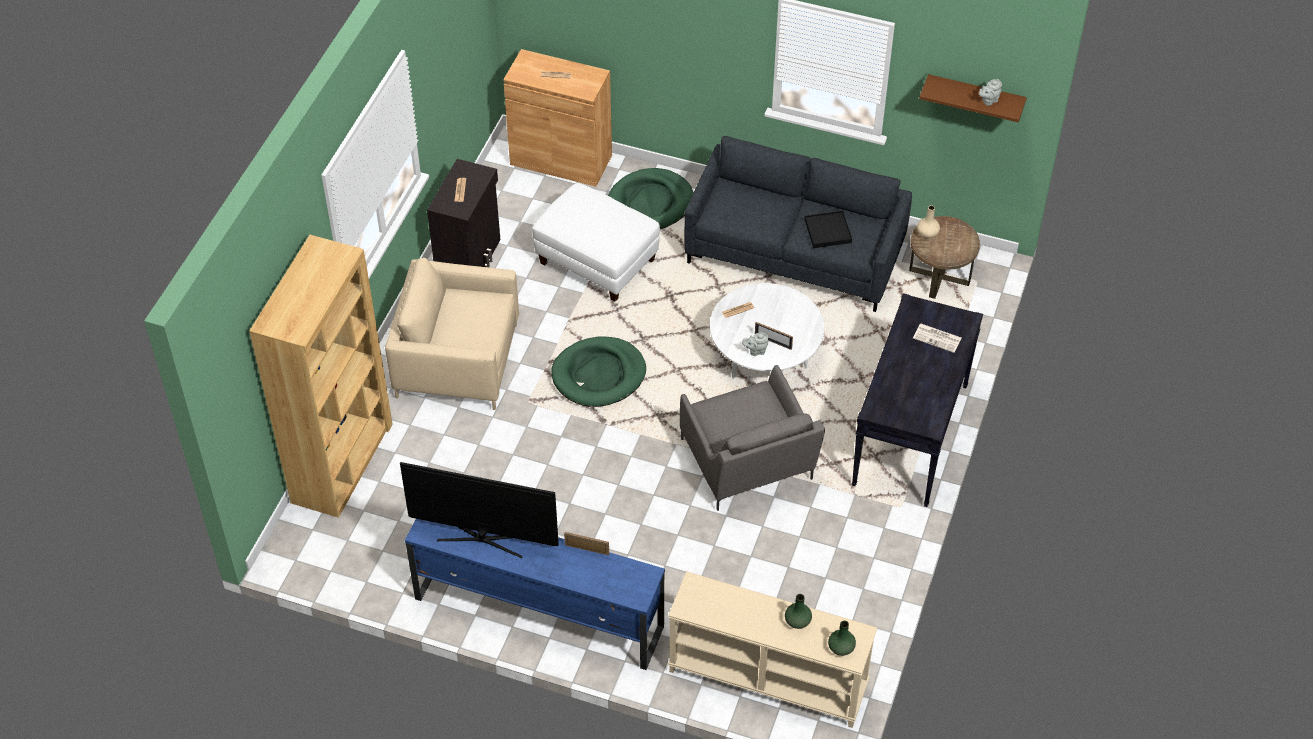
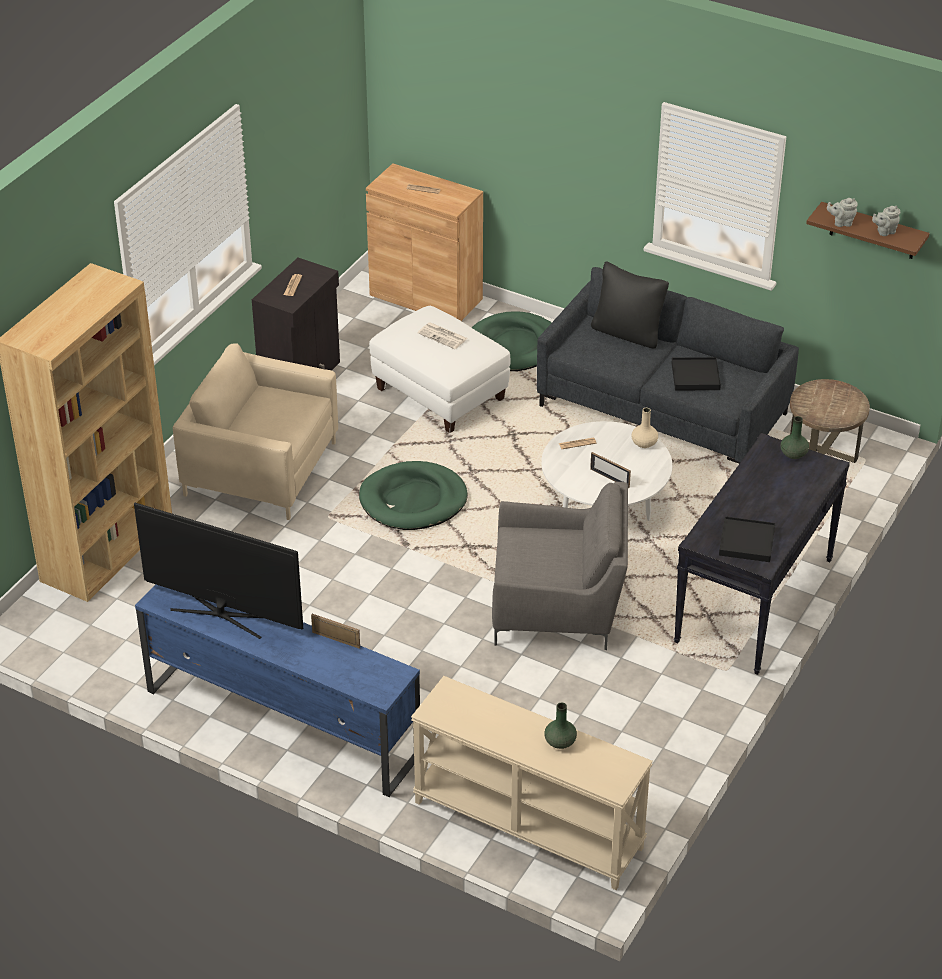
camera: 10 degrees right, 10 degrees down
grey armchair [680,365,825,511] -> grey armchair turned 75 degrees counterclockwise [492,482,628,650]
grey teapot [742,332,768,356] -> grey teapot moved to [827,198,858,227]
green vase [828,621,856,656] -> green vase moved to [781,416,809,459]
newspaper [913,324,962,353] -> newspaper moved to [417,322,468,349]
beige vase [917,205,940,238] -> beige vase moved to [632,408,658,448]
none -> black pillow [591,261,669,348]
none -> black tray [719,516,775,562]

